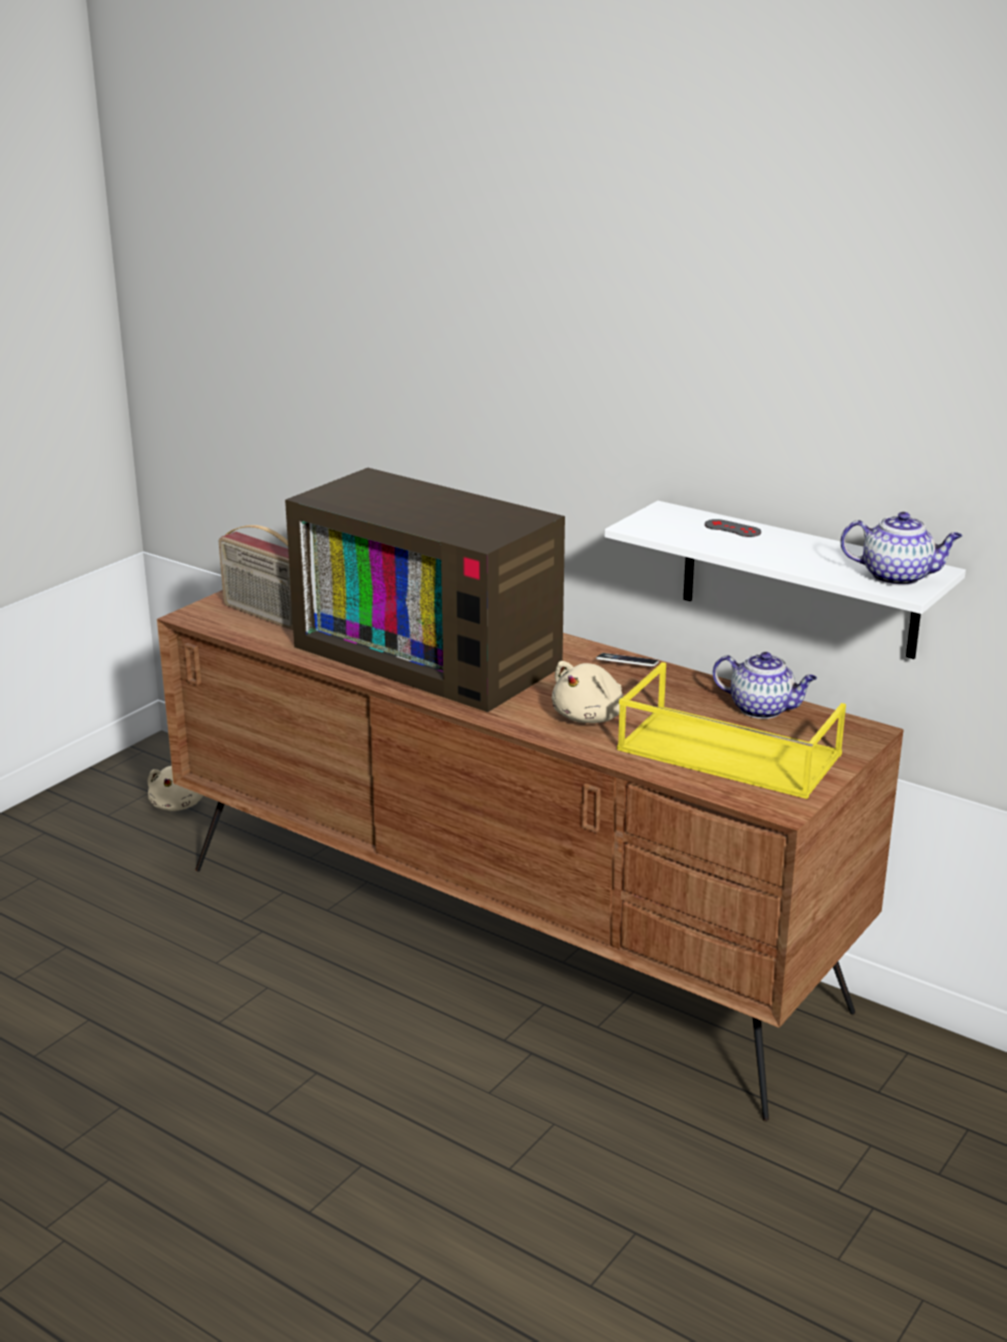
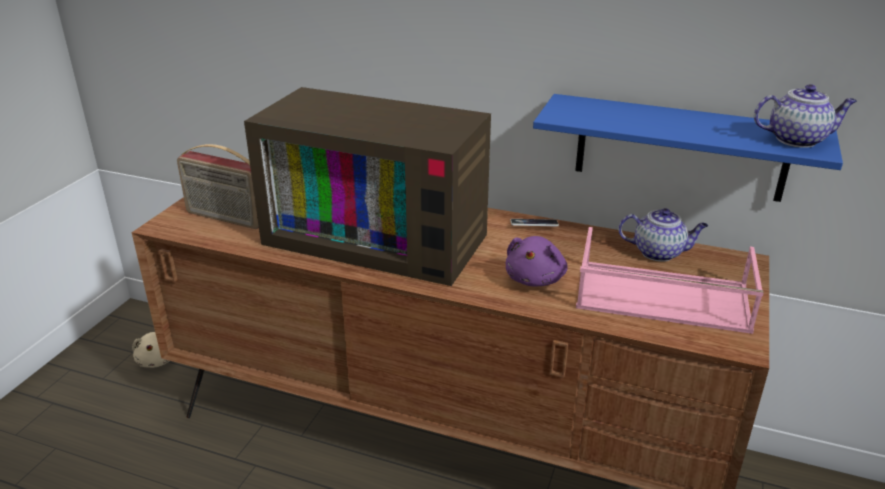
camera: 15 degrees left, 5 degrees up
beige plush toy [551,661,623,723] -> purple plush toy [506,236,568,287]
white shelf [604,501,966,659] -> blue shelf [533,94,843,202]
yellow tray [617,662,846,799] -> pink tray [576,227,764,334]
grey game controller [705,519,761,537] -> none

